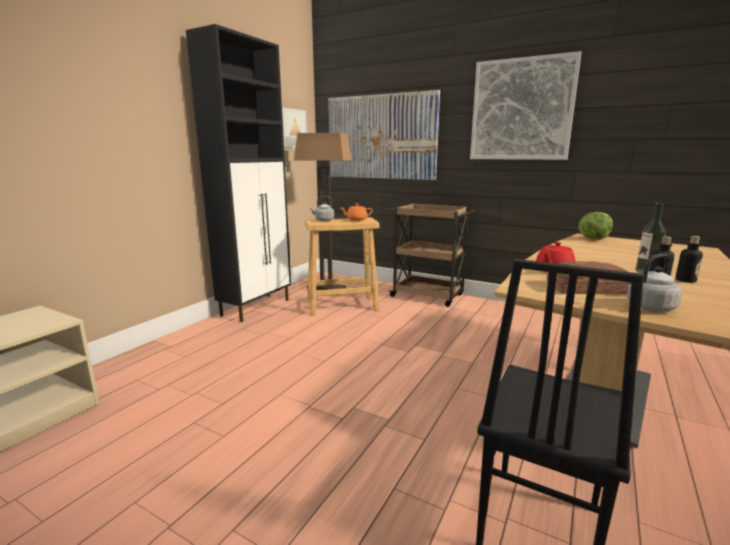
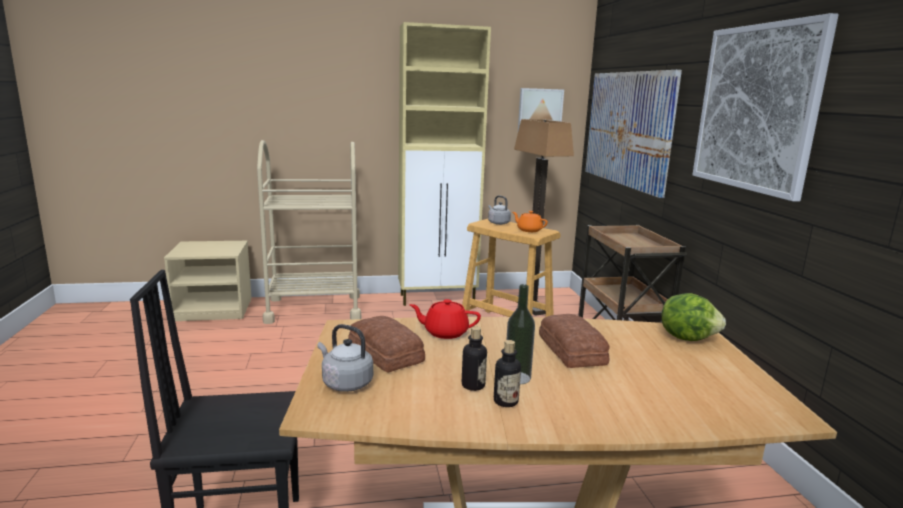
camera: 50 degrees right, 0 degrees up
black cabinet [186,24,291,322] -> beige cabinet [398,22,491,306]
none -> beige cart [257,140,361,324]
none -> bread [539,314,610,368]

